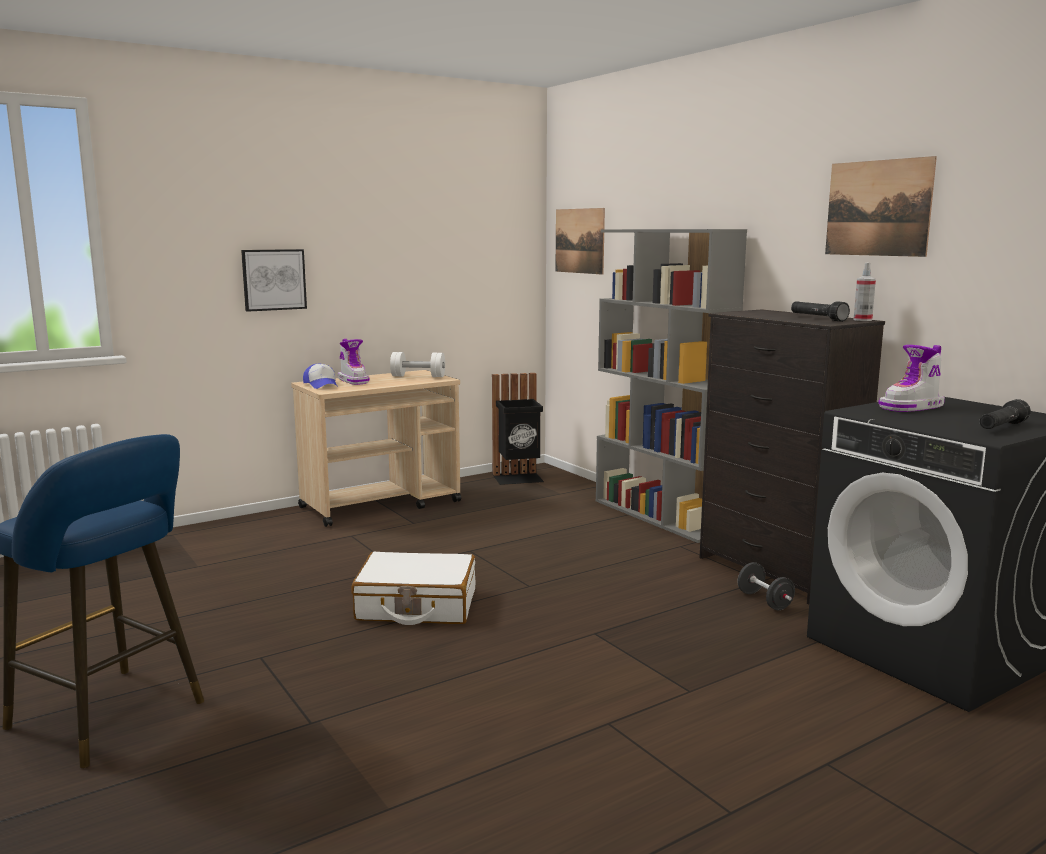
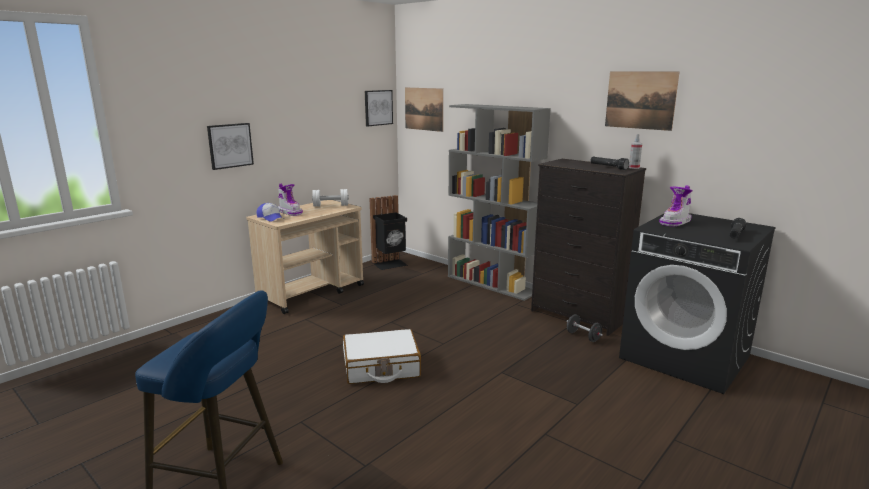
camera: 15 degrees left, 5 degrees up
none -> picture [365,90,393,126]

